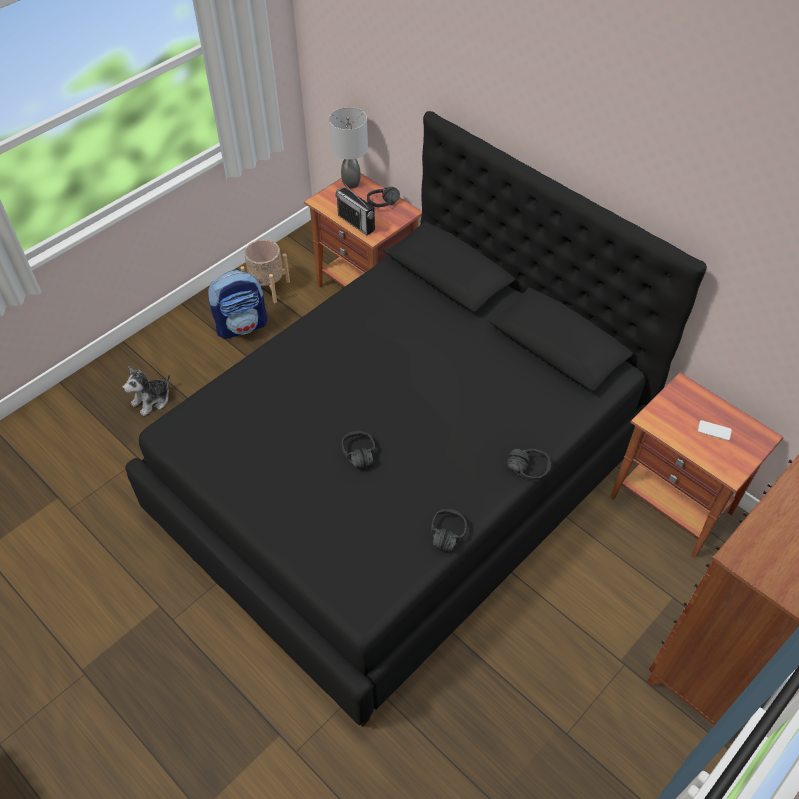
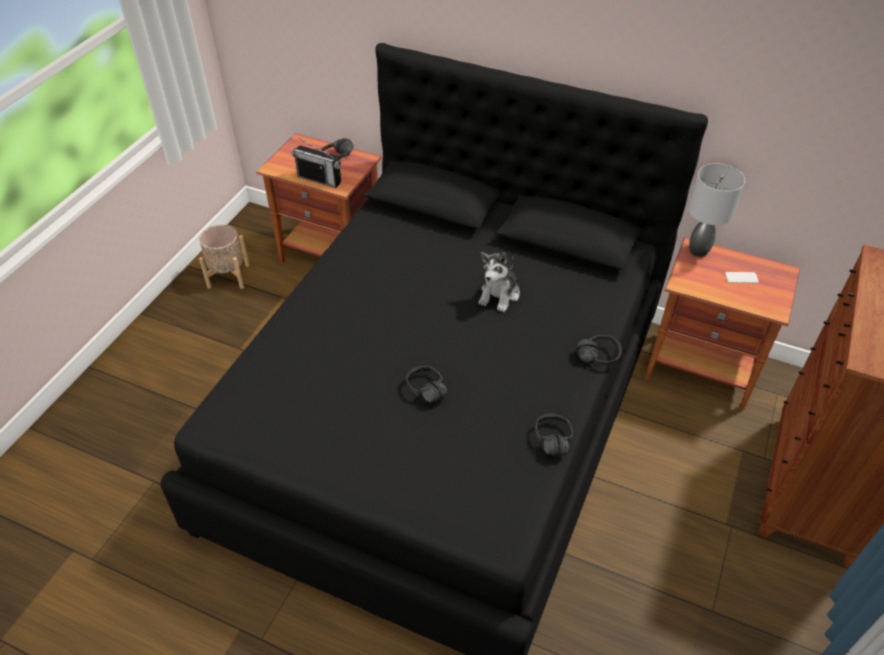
camera: 20 degrees left, 5 degrees down
plush toy [122,366,170,416] -> plush toy moved to [478,252,520,312]
backpack [208,270,267,339] -> none
grey table lamp [329,107,368,188] -> grey table lamp moved to [688,164,745,257]

